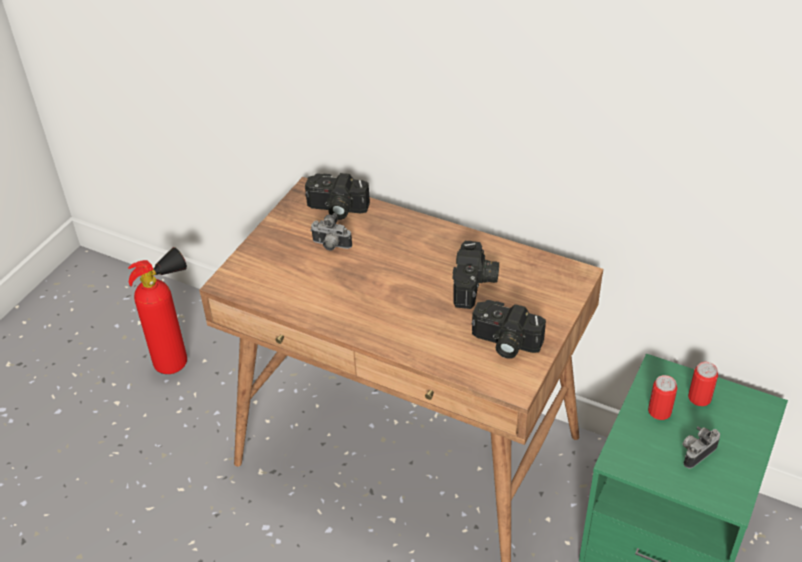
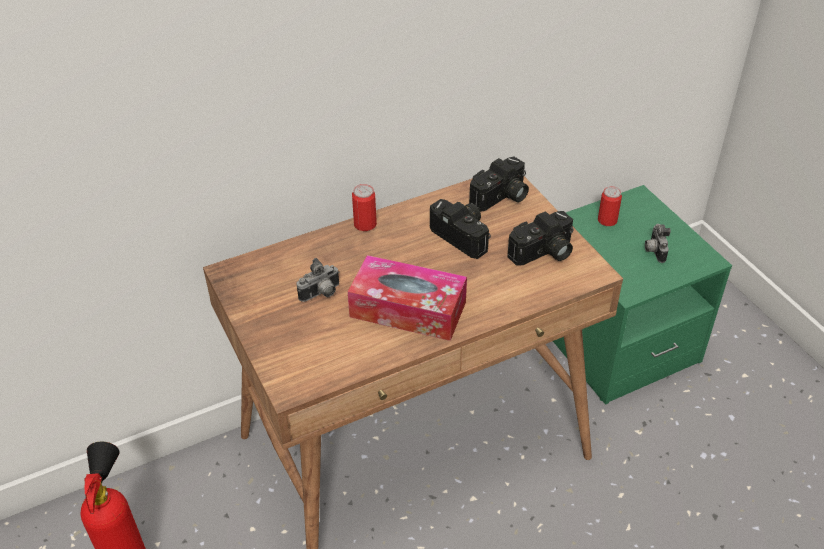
camera: 55 degrees left, 0 degrees up
camera [305,173,370,220] -> camera moved to [469,156,529,212]
can [648,375,677,420] -> can moved to [352,184,377,231]
none -> tissue box [348,255,467,341]

